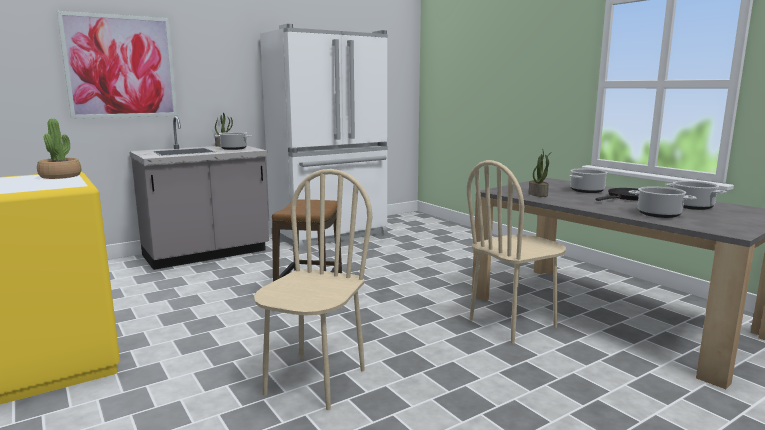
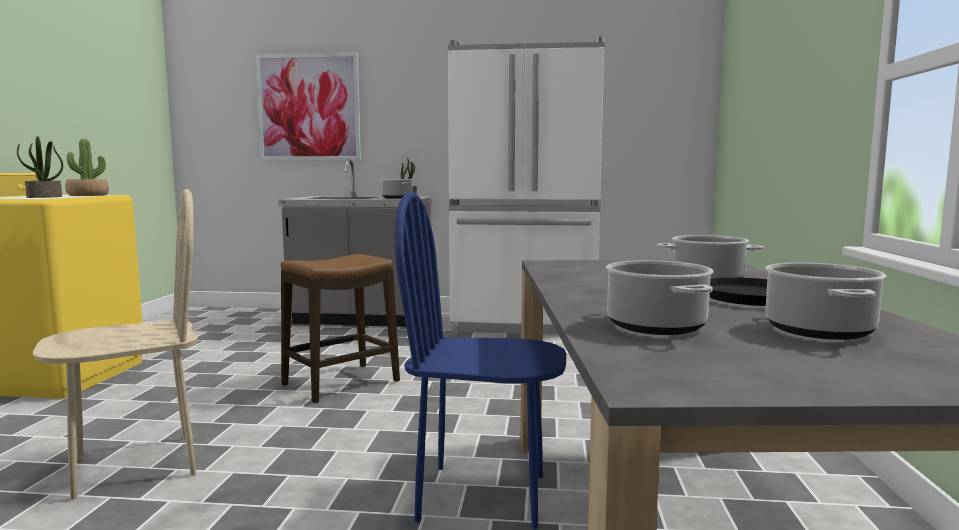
camera: 40 degrees right, 5 degrees down
beige chair [467,160,566,343] -> blue chair [395,192,566,530]
potted plant [529,149,550,197] -> potted plant moved to [17,136,63,198]

